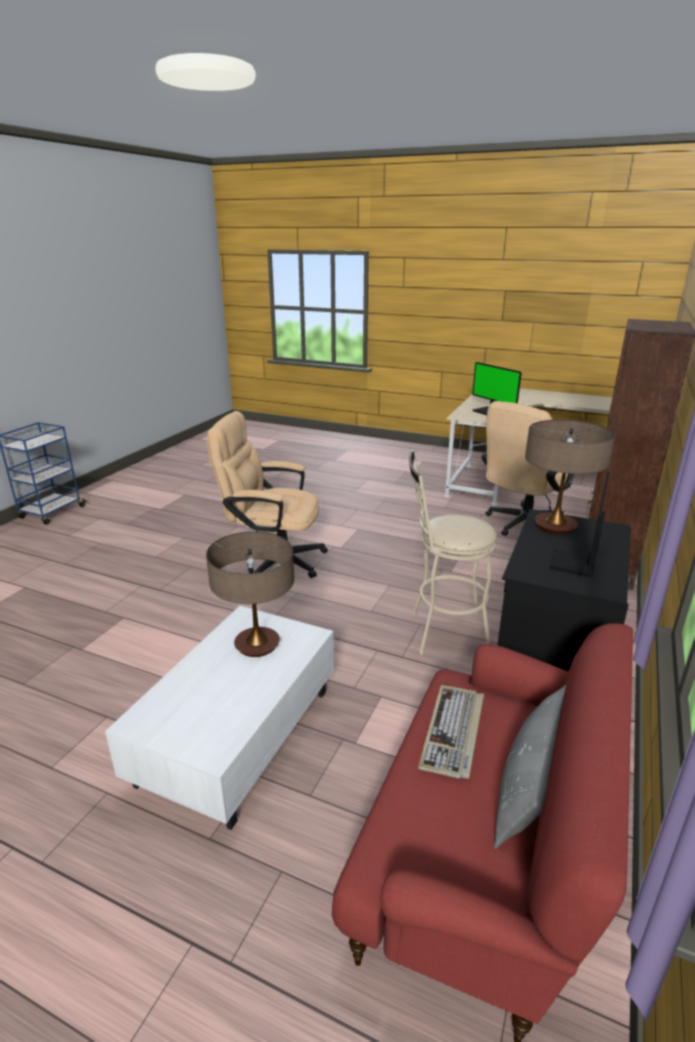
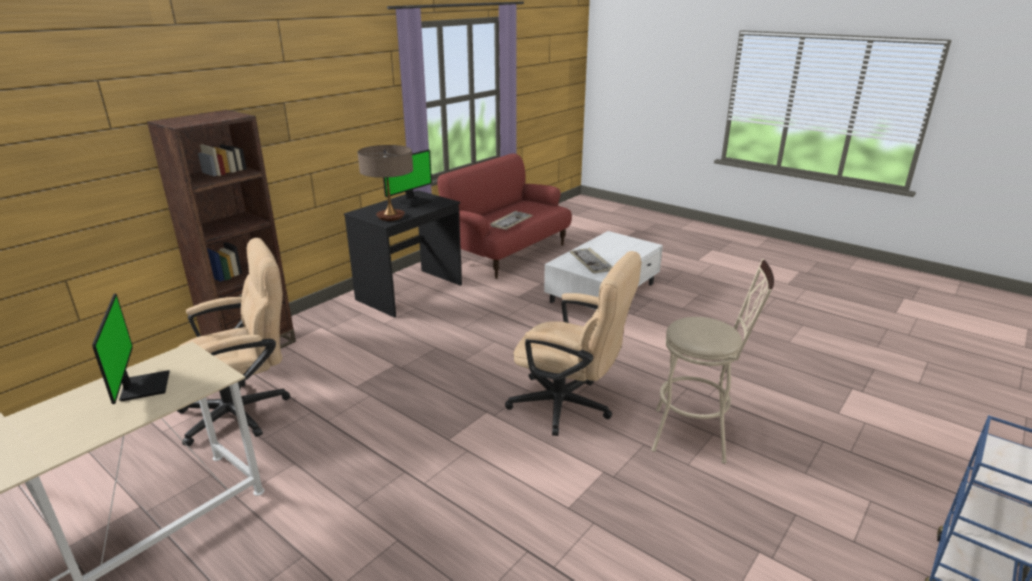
camera: 165 degrees left, 0 degrees up
table lamp [206,531,294,657] -> keyboard [570,248,613,274]
beige stool [409,450,497,655] -> beige stool moved to [651,259,774,464]
grey pillow [494,685,566,849] -> none

